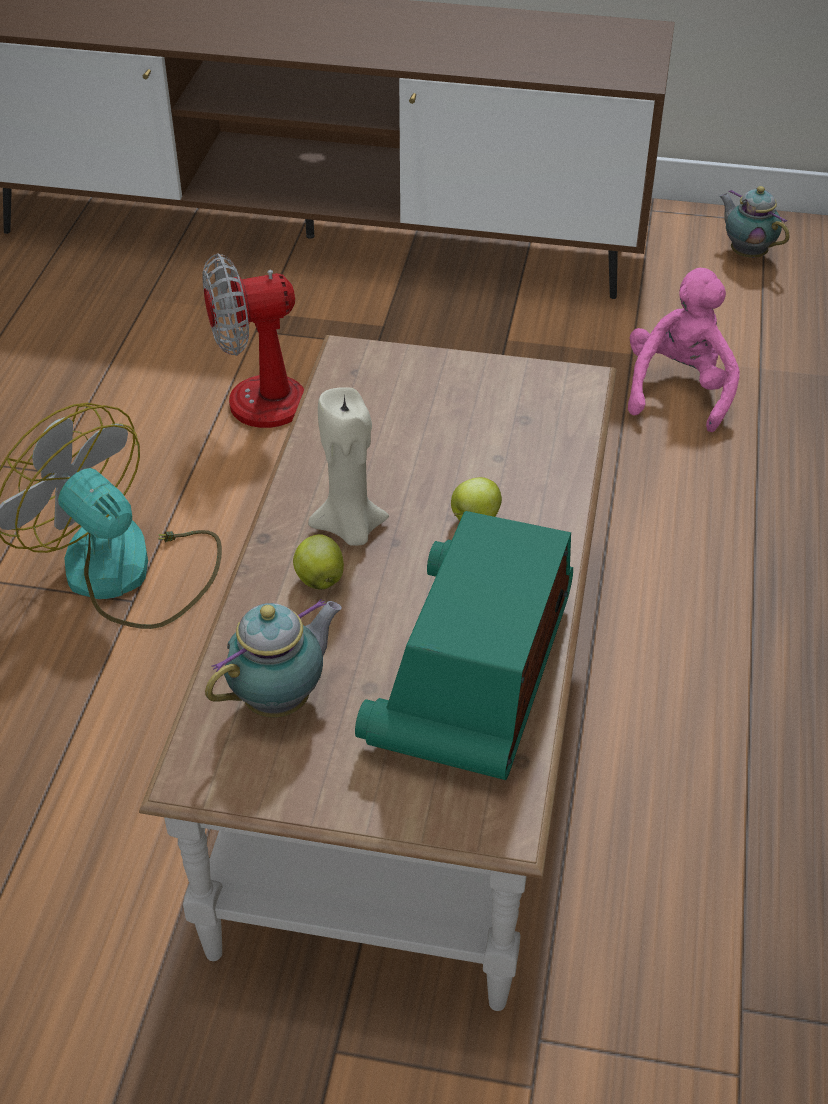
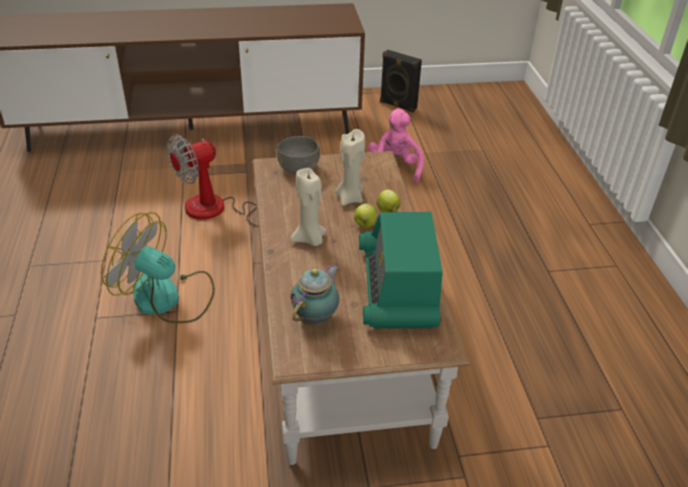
camera: 20 degrees left, 5 degrees down
apple [293,534,344,590] -> apple moved to [377,189,401,212]
teapot [719,186,789,258] -> black speaker [380,50,422,112]
none -> grey bowl [277,136,320,174]
none -> beige candle [335,129,365,206]

